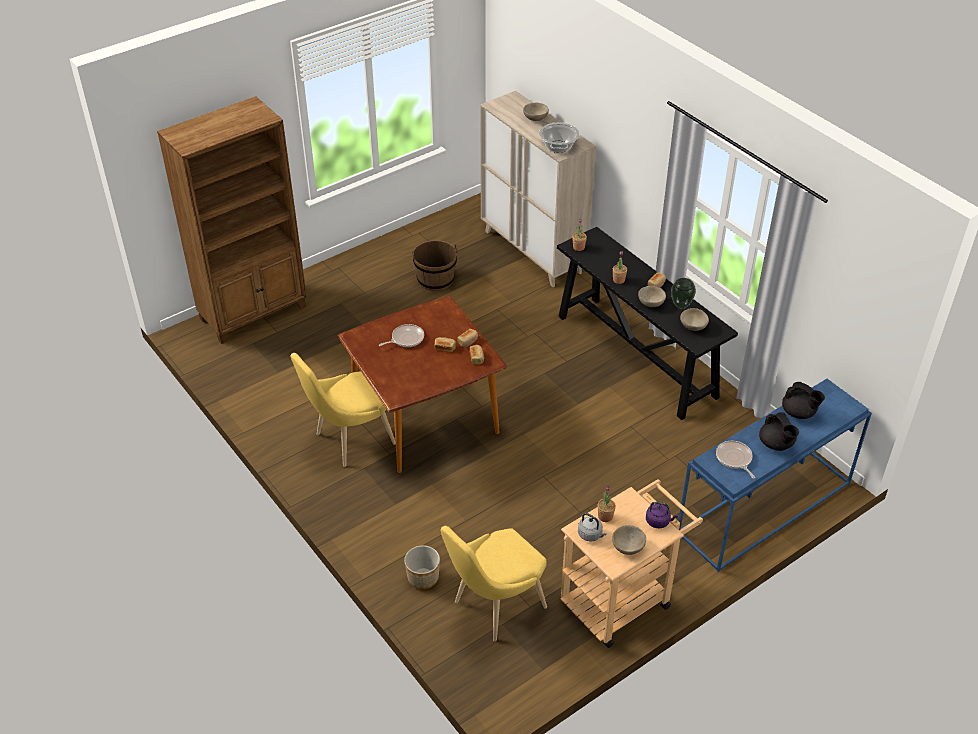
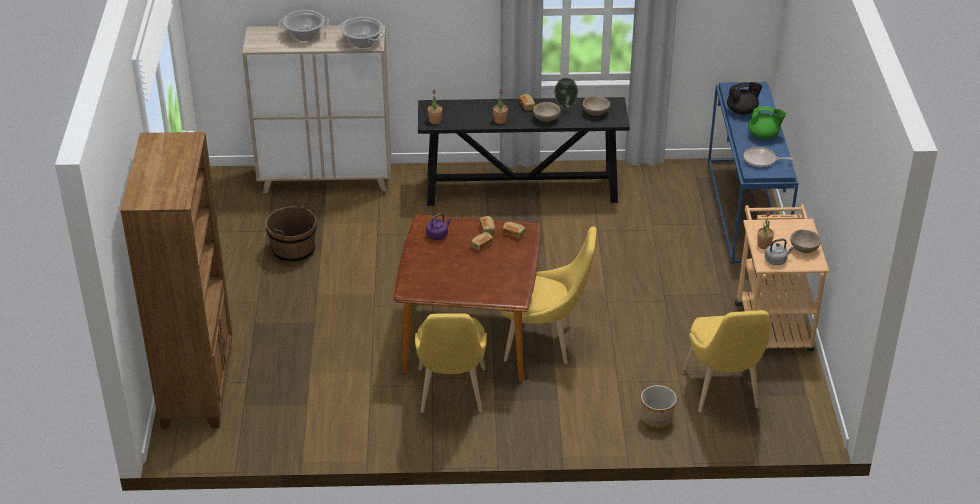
camera: 55 degrees left, 5 degrees down
frying pan [379,324,424,347] -> none
beige bowl [523,103,549,121] -> cooking pot [279,10,329,41]
purple kettle [646,502,678,528] -> purple kettle moved to [426,213,452,240]
black teapot [759,412,799,451] -> green teapot [748,106,786,139]
none -> yellow chair [500,226,597,364]

